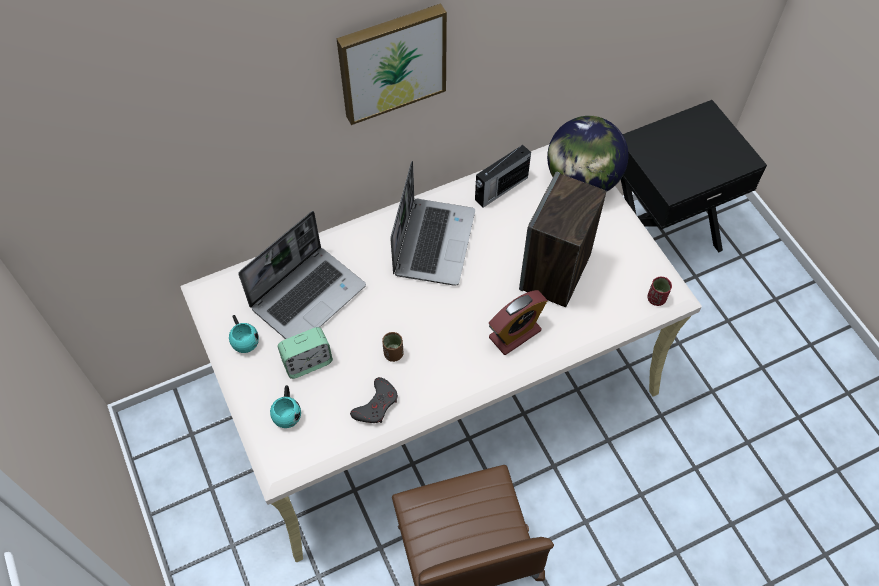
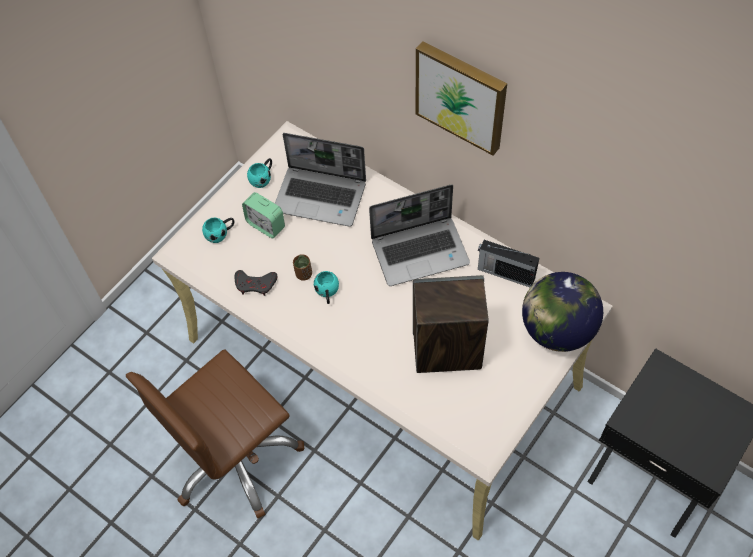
camera: 65 degrees right, 0 degrees up
alarm clock [489,290,547,355] -> none
red cup [647,277,672,306] -> none
none -> turquoise mug [314,271,339,304]

